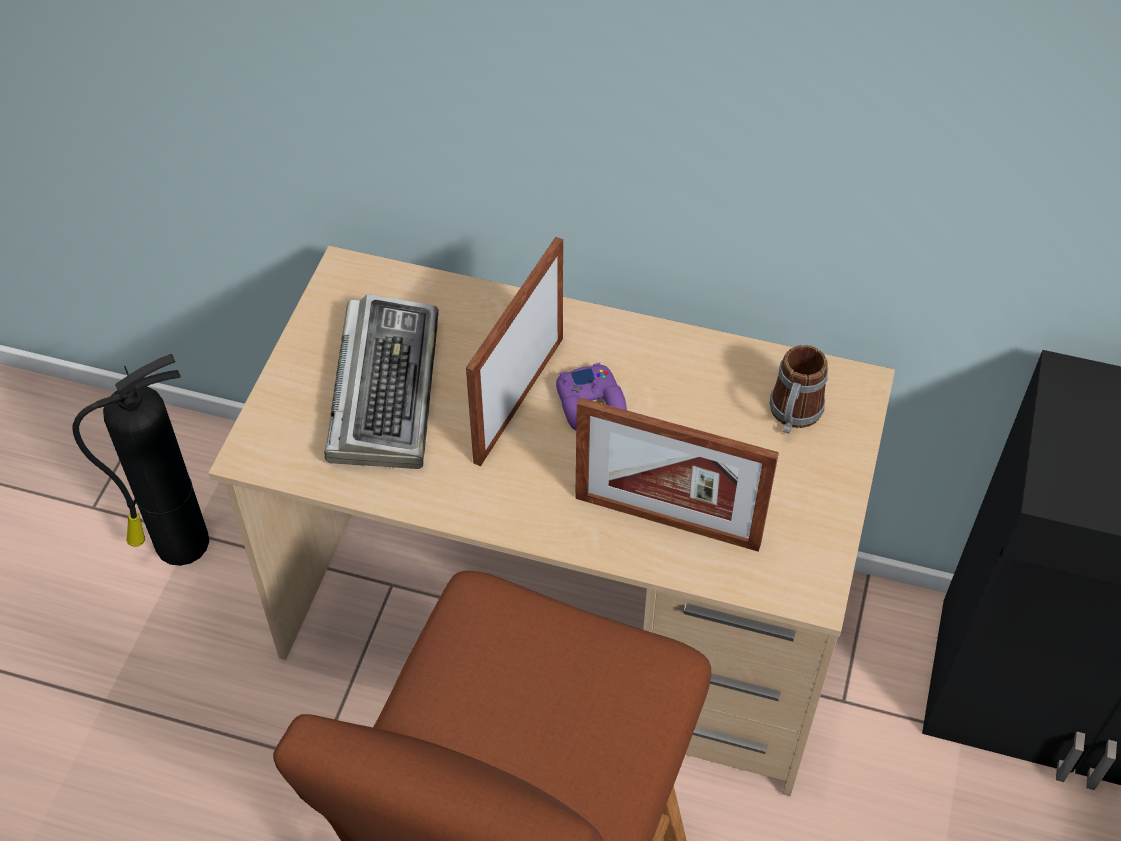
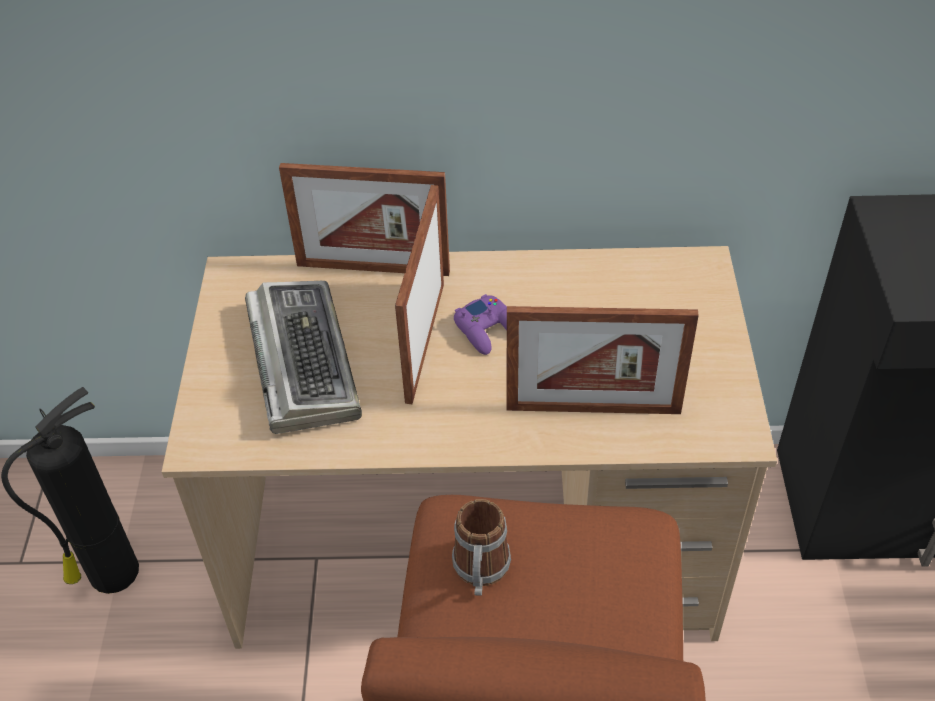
camera: 15 degrees left, 5 degrees down
mug [770,345,828,434] -> mug moved to [452,499,511,596]
none -> picture frame [279,163,450,276]

